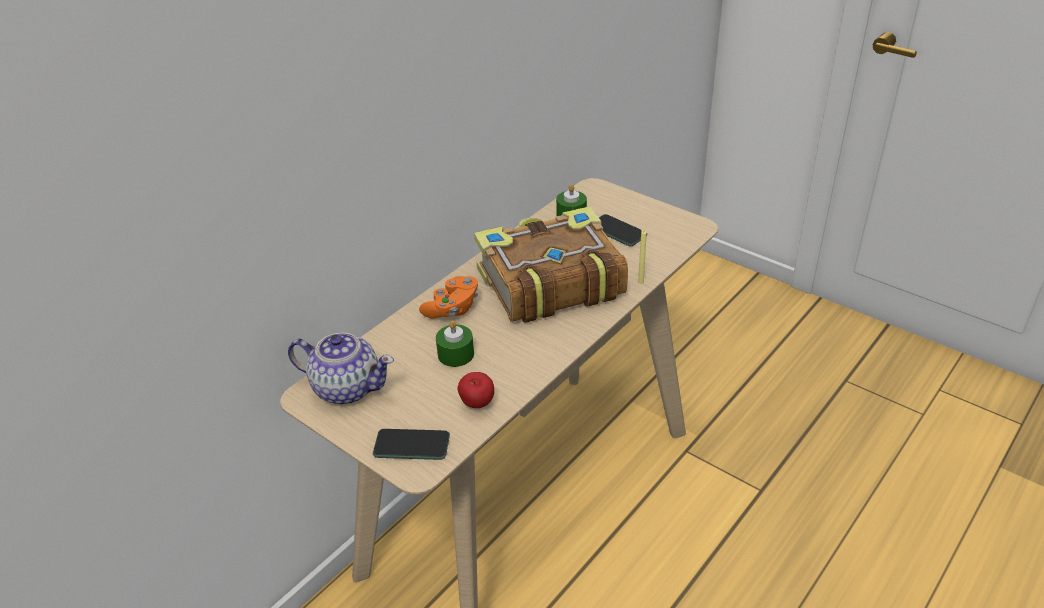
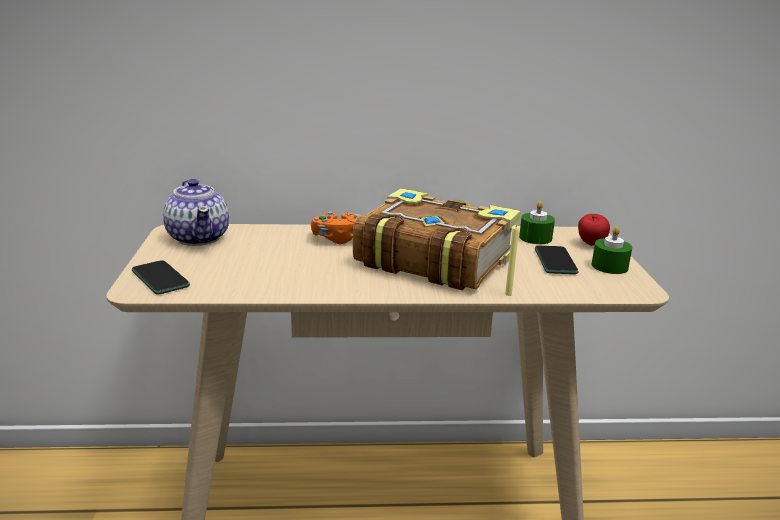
camera: 45 degrees right, 15 degrees down
green candle [436,321,474,367] -> green candle moved to [591,227,632,274]
apple [458,372,494,408] -> apple moved to [578,214,610,246]

